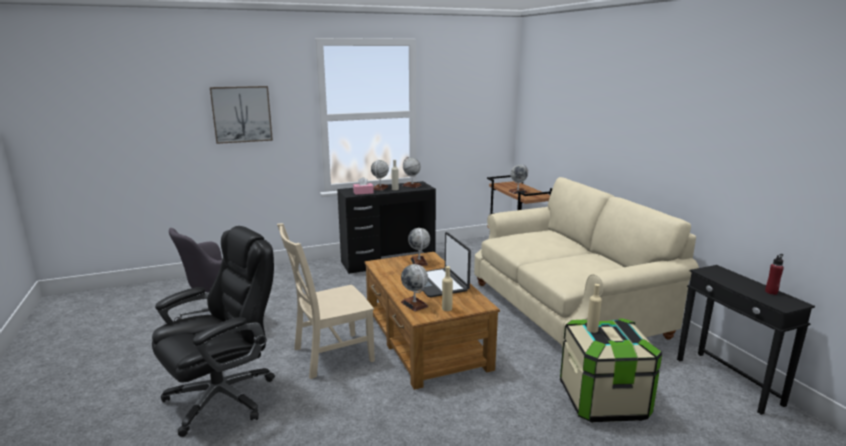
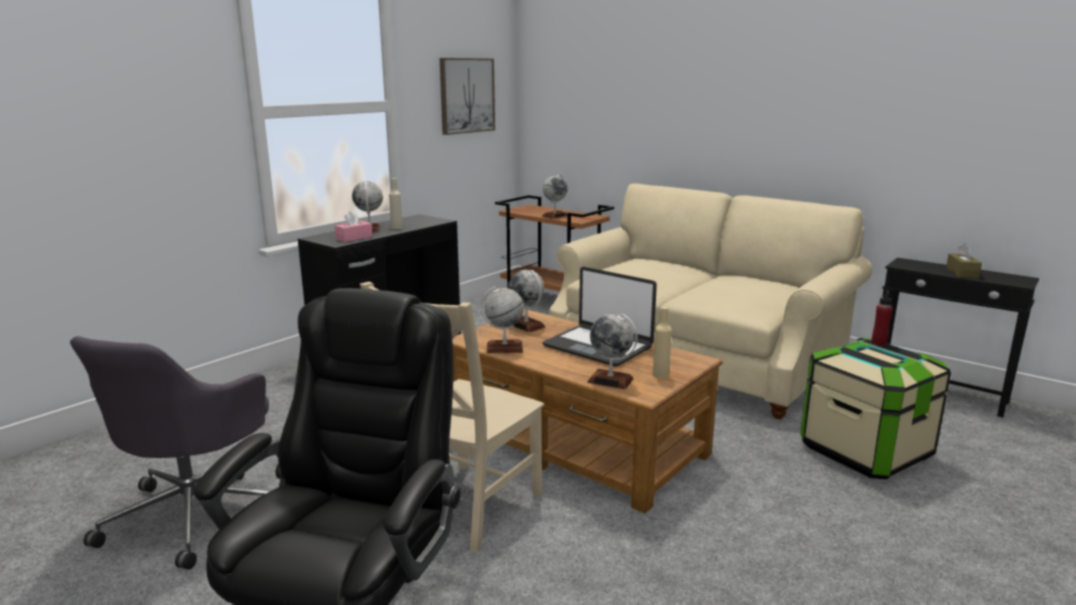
camera: 30 degrees left, 0 degrees up
picture [210,86,273,144] -> picture moved to [440,58,495,135]
globe [403,157,422,188] -> globe moved to [481,286,524,353]
beige bottle [586,284,602,333] -> none
red bottle [765,254,784,295] -> red bottle moved to [871,290,893,346]
none -> brown tissue box [946,243,982,278]

